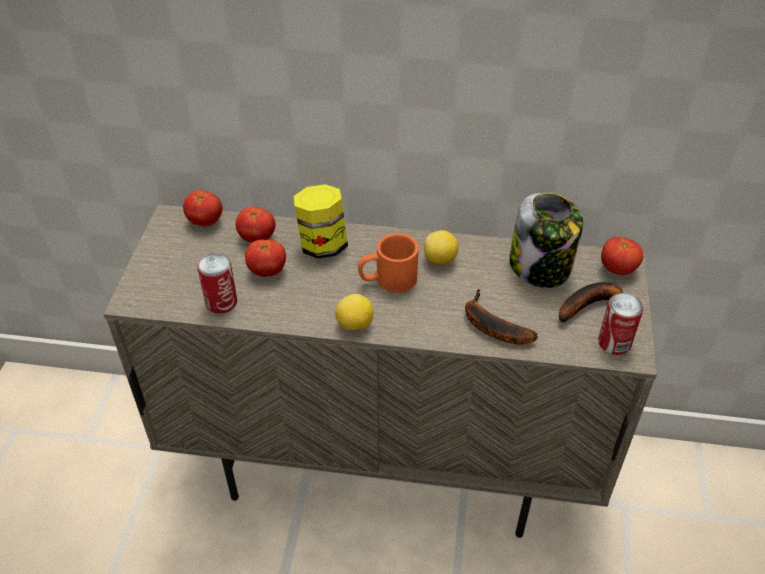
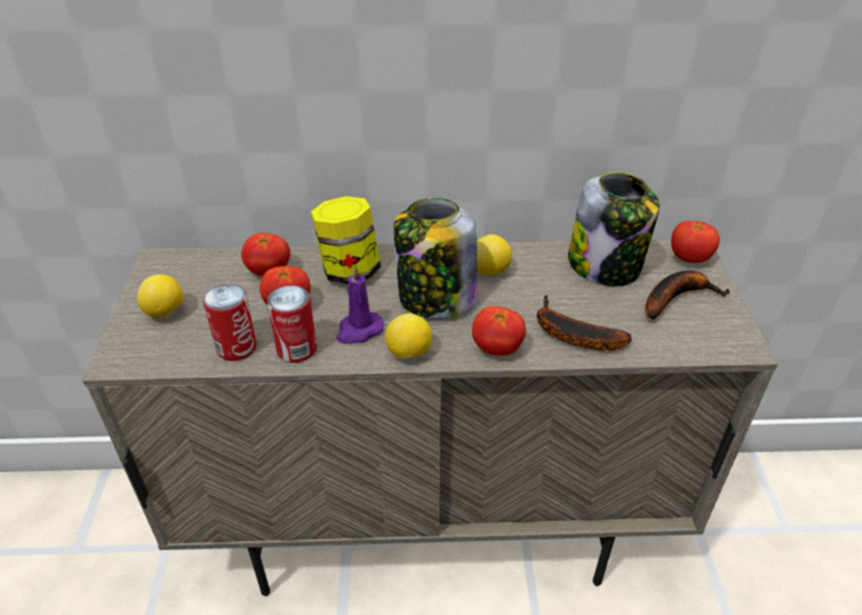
camera: 10 degrees left, 5 degrees down
tomato [183,190,222,226] -> tomato moved to [472,306,526,356]
orange mug [358,233,419,293] -> jar [394,198,478,318]
can [598,293,643,355] -> can moved to [267,285,317,363]
none -> lemon [137,274,183,318]
none -> purple candle [337,265,384,344]

